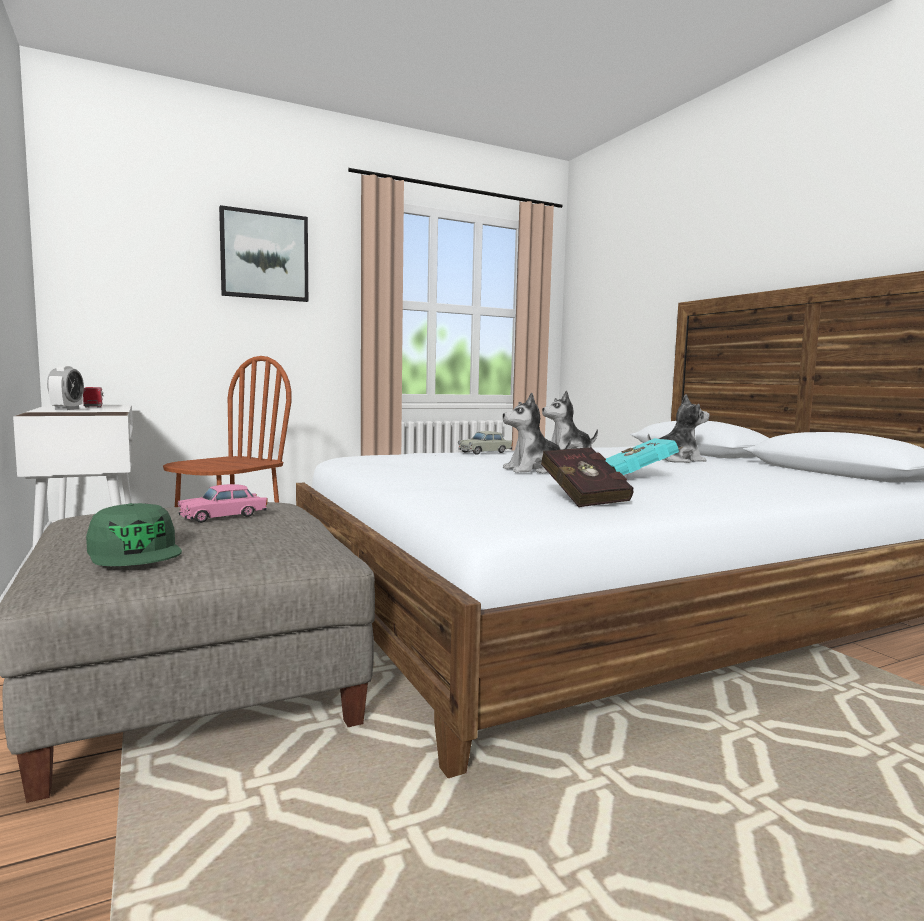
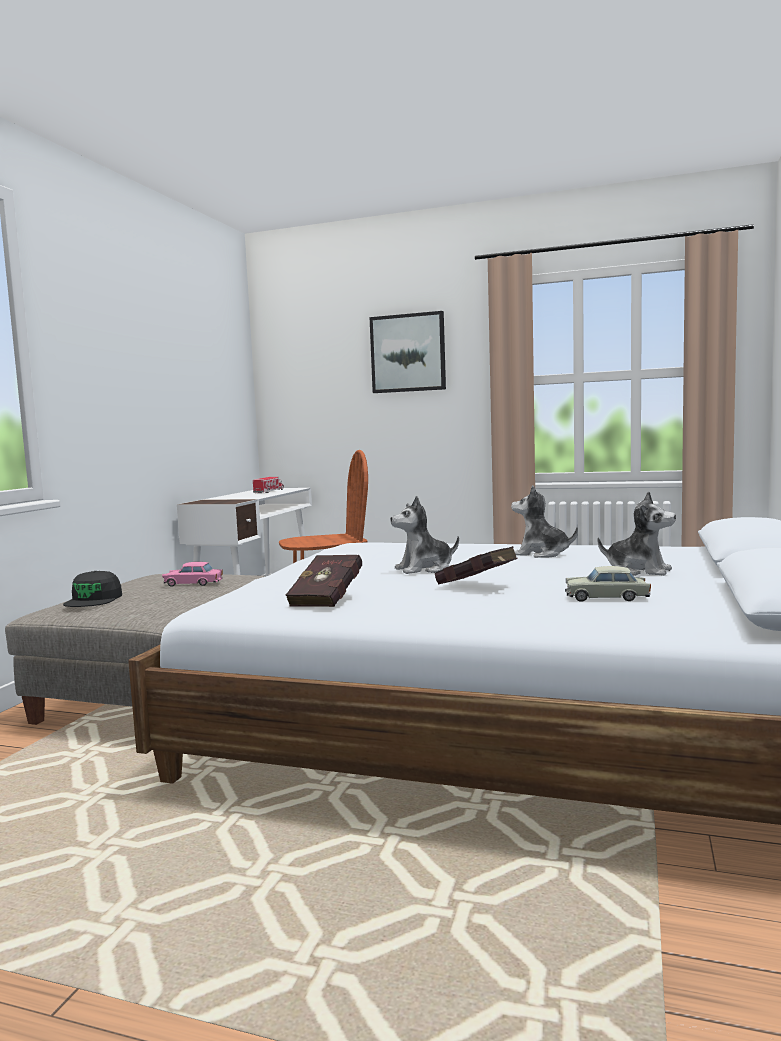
camera: 45 degrees right, 0 degrees up
alarm clock [47,366,84,410] -> none
green cap [86,503,182,566] -> black cap [63,571,122,607]
beige toy car [458,431,513,455] -> beige toy car moved to [565,566,651,602]
plush toy [502,393,571,474] -> plush toy turned 45 degrees counterclockwise [391,496,459,574]
turquoise book [606,438,684,475] -> red book [435,546,518,585]

